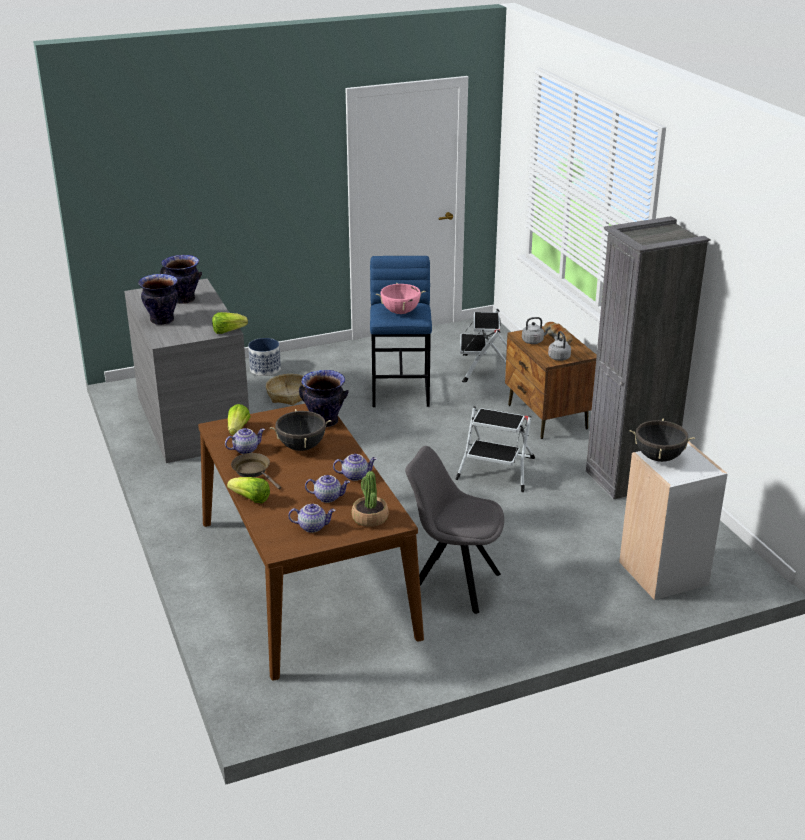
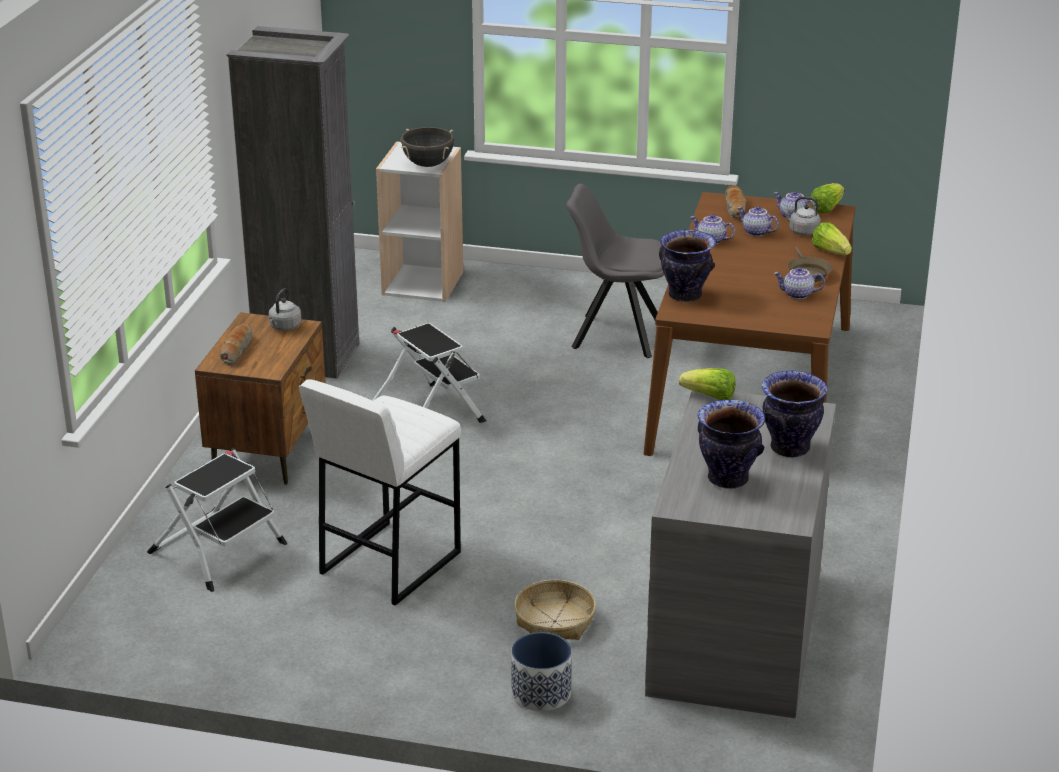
camera: 145 degrees left, 0 degrees up
lettuce [228,404,251,435] -> lettuce moved to [810,183,844,214]
black cooking pot [270,409,332,451] -> none
potted plant [352,471,389,527] -> bread [725,186,746,218]
blue stool [370,256,432,407] -> white stool [299,379,461,606]
pink cooking pot [376,283,425,314] -> none
grey chair [405,446,504,614] -> grey chair turned 135 degrees clockwise [567,183,664,358]
grey kettle [522,317,551,344] -> grey kettle moved to [783,197,821,236]

